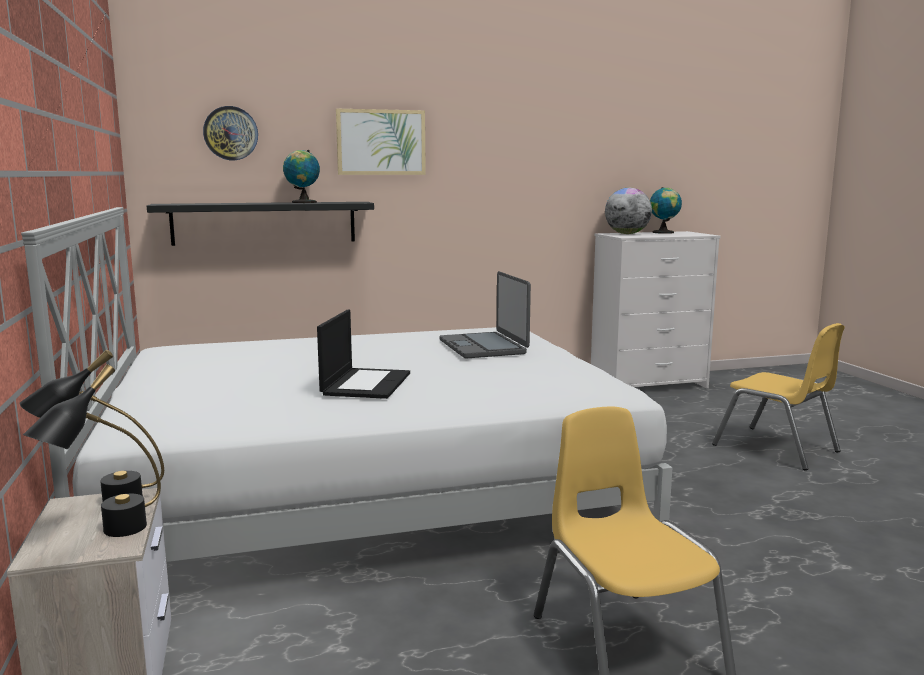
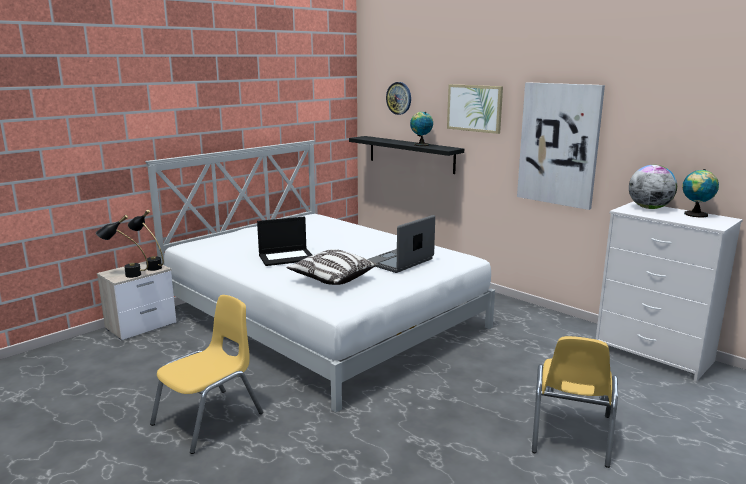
camera: 60 degrees right, 5 degrees up
none -> pillow [287,249,377,285]
none -> picture [517,82,605,210]

